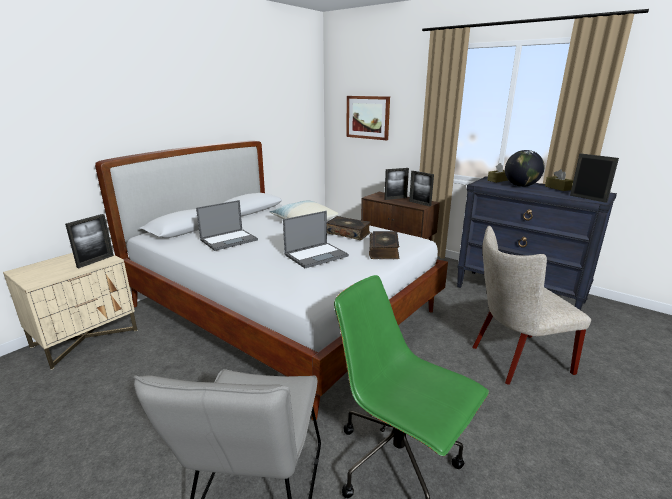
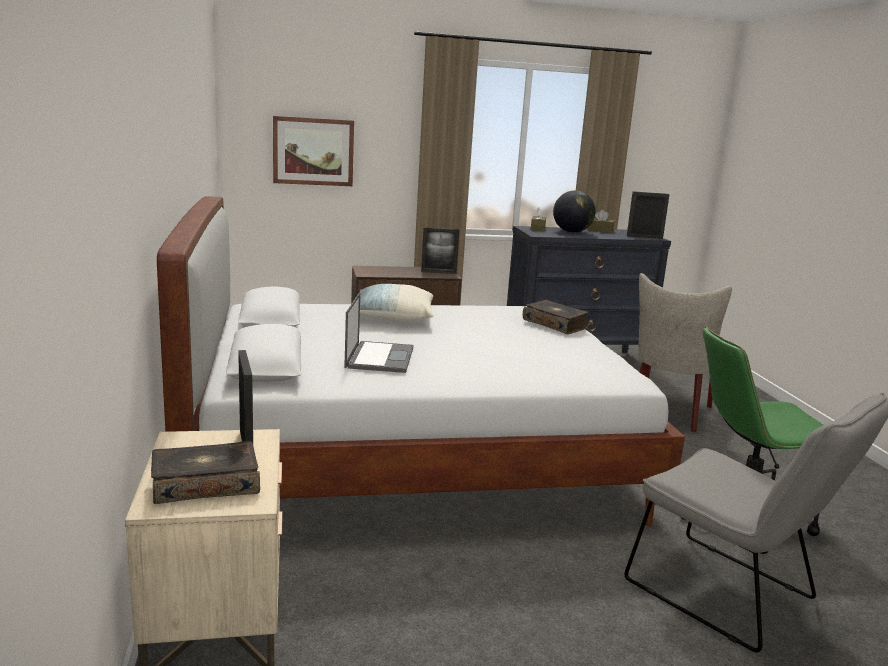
camera: 50 degrees left, 5 degrees down
laptop [283,211,349,268] -> none
book [327,216,371,240] -> book moved to [151,441,260,504]
picture frame [384,168,409,200] -> none

